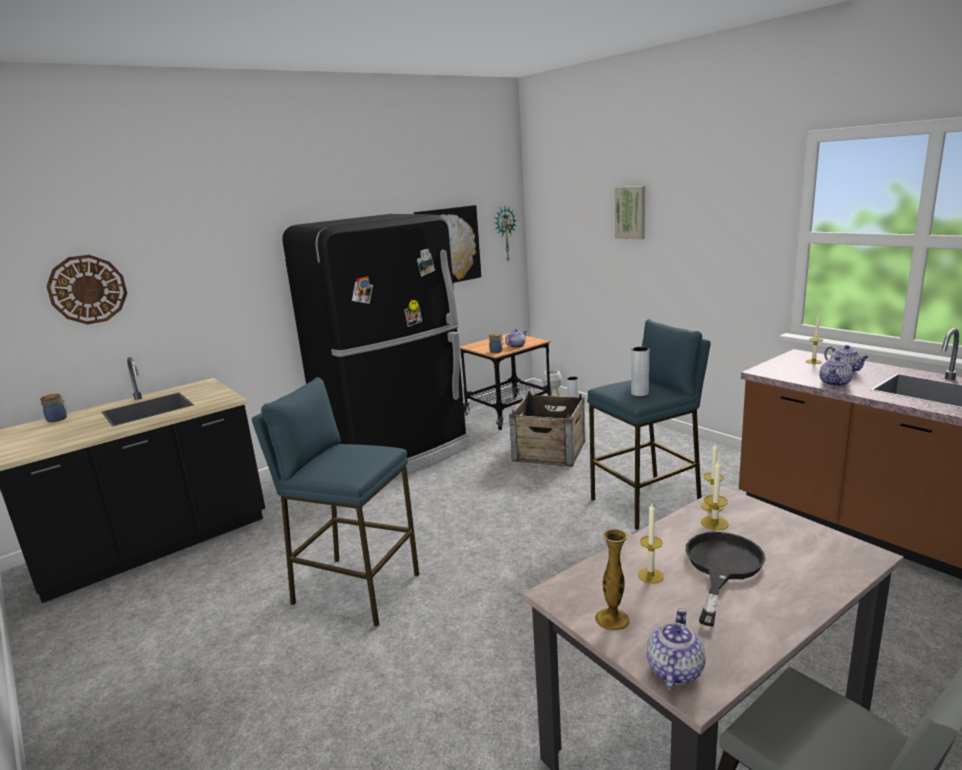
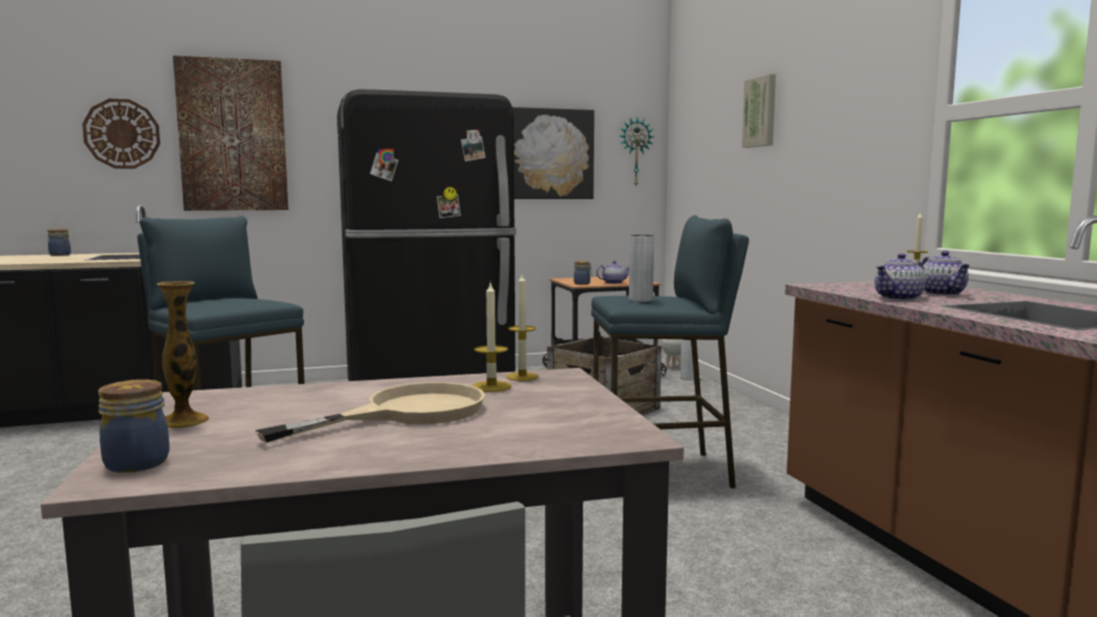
camera: 20 degrees right, 10 degrees down
candle [638,504,664,584] -> none
teapot [647,608,705,689] -> jar [98,379,169,473]
black frying pan [686,532,765,627] -> beige frying pan [255,382,485,443]
none -> picture [173,56,289,211]

